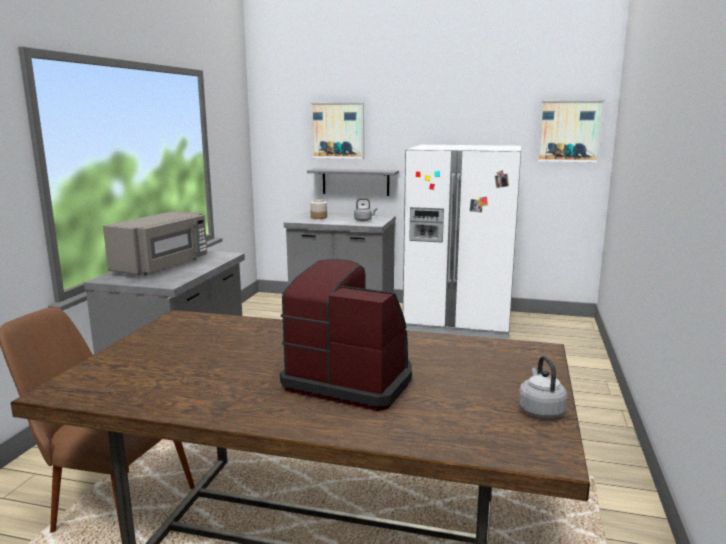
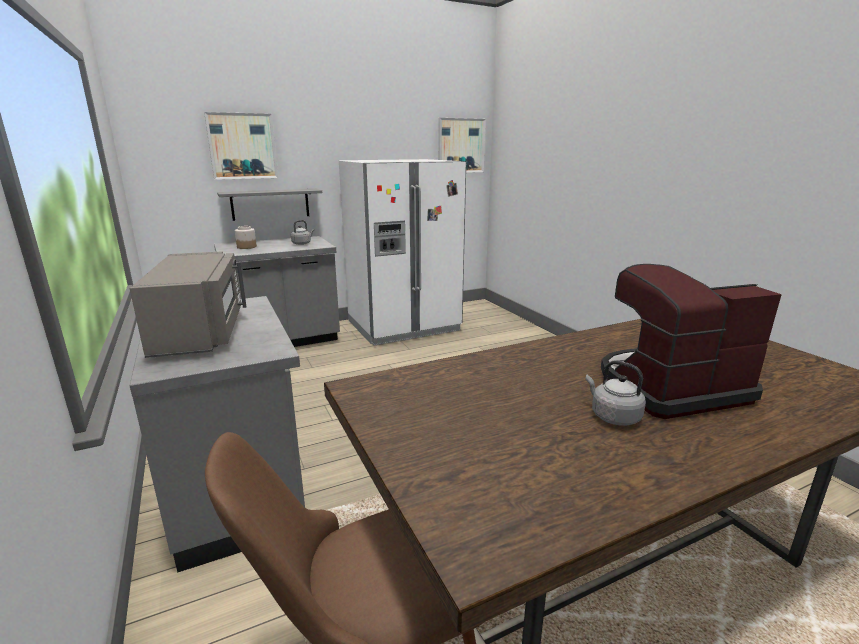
camera: 40 degrees left, 5 degrees up
grey kettle [518,356,567,418] -> grey kettle moved to [586,360,646,426]

